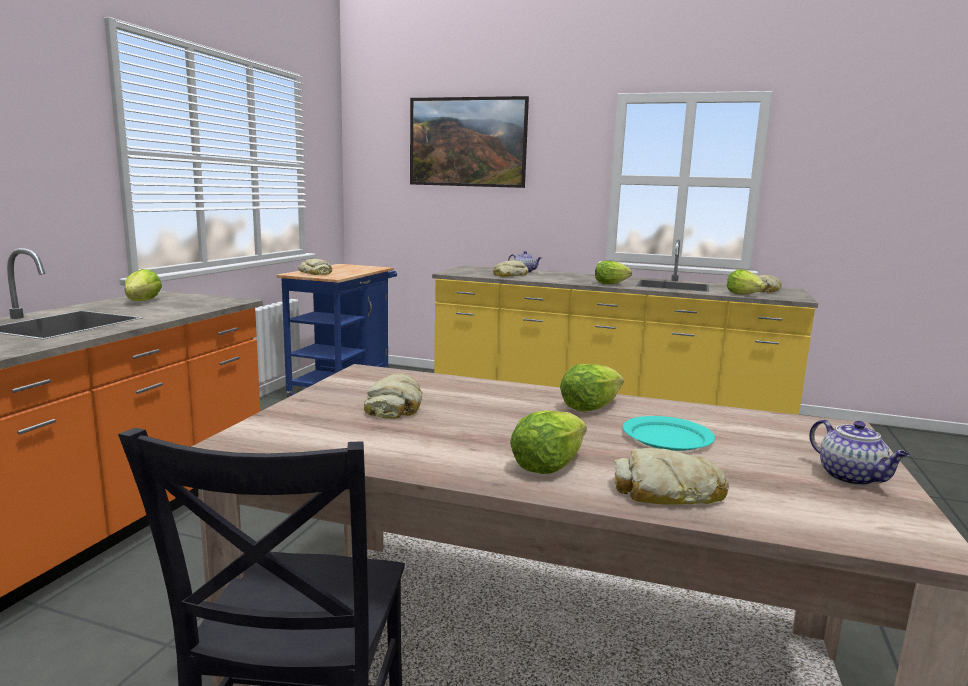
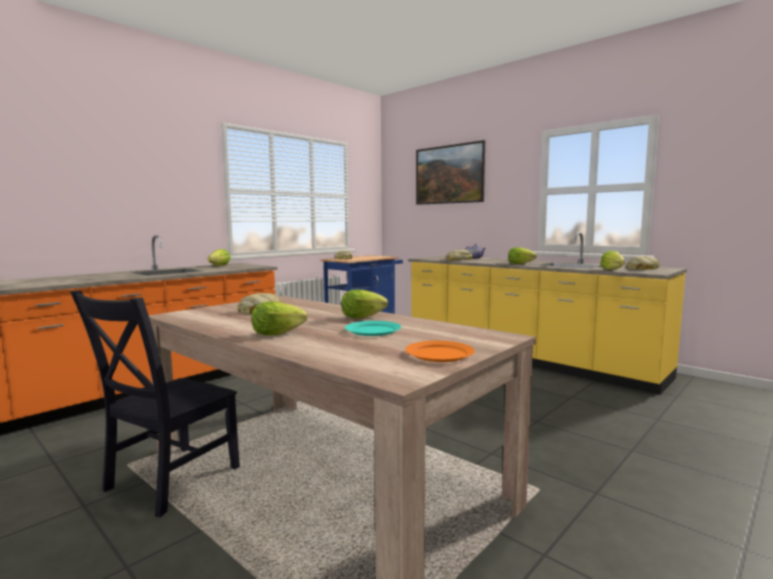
camera: 25 degrees right, 5 degrees down
bread [615,448,729,505] -> none
teapot [809,419,909,486] -> orange plate [405,341,475,362]

